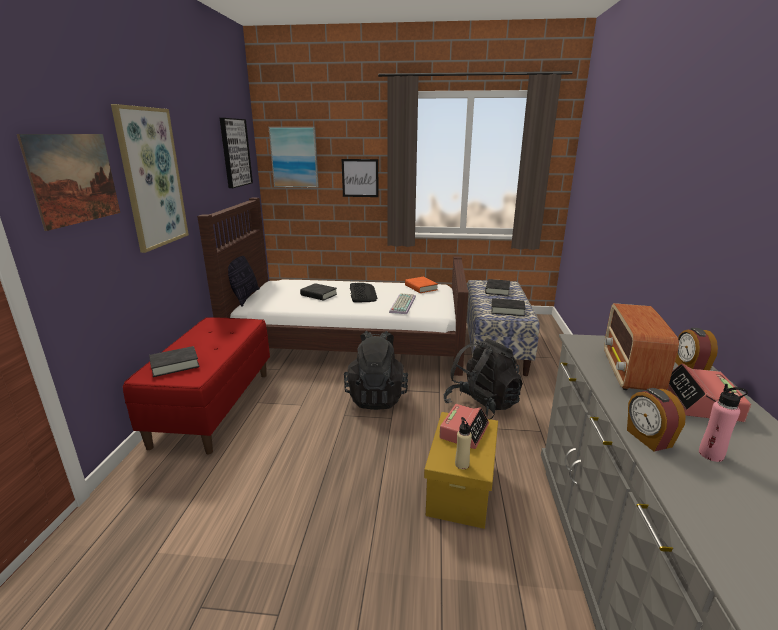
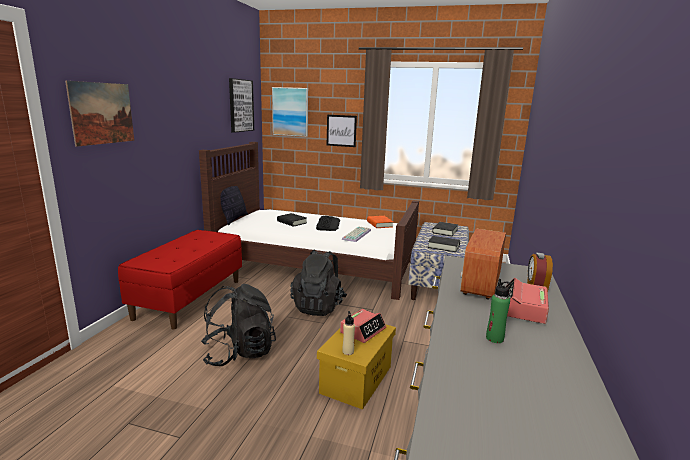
camera: 10 degrees right, 5 degrees down
picture [111,104,189,253] -> none
black book [149,346,200,377] -> none
black backpack [444,338,523,419] -> black backpack moved to [201,284,276,366]
alarm clock [627,388,686,452] -> none
pink bottle [699,384,748,462] -> green bottle [486,279,512,343]

